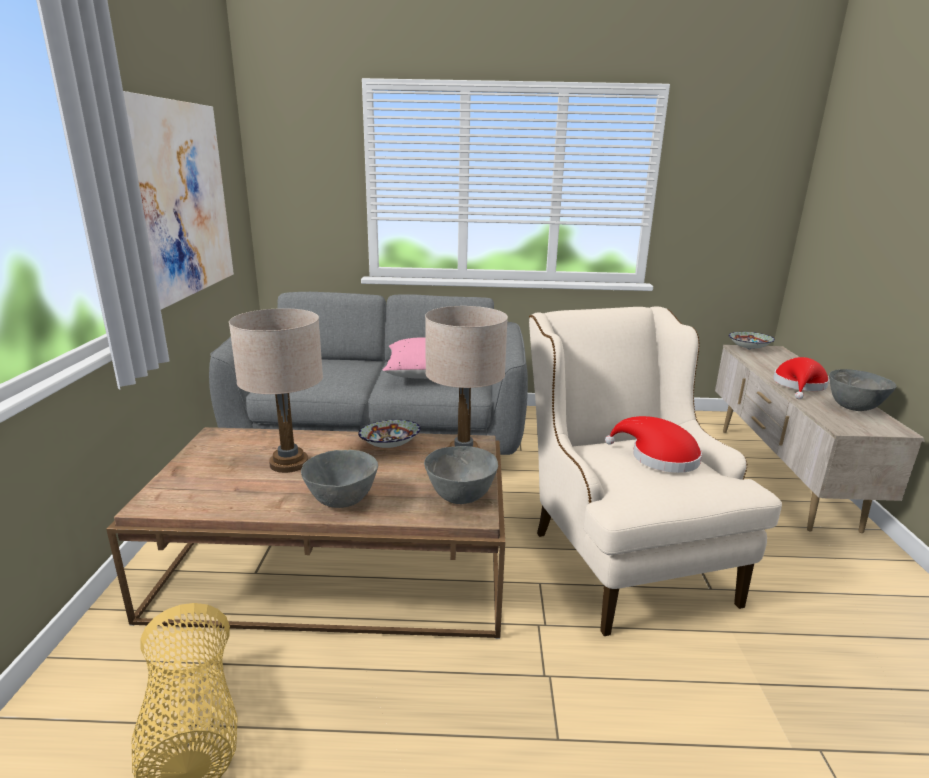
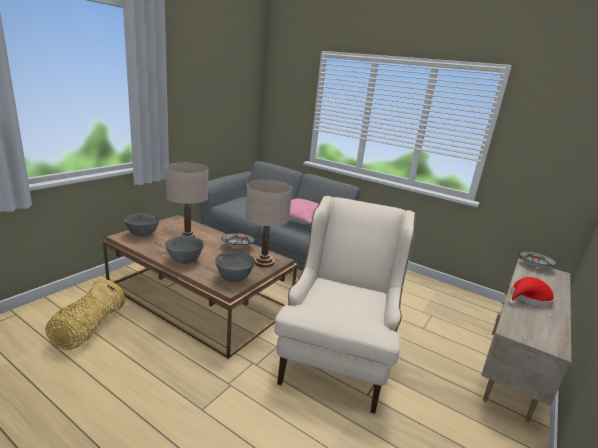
camera: 30 degrees right, 0 degrees up
picture [123,91,234,309] -> none
red hat [605,416,702,473] -> none
grey bowl [829,369,897,411] -> grey bowl moved to [124,213,160,237]

